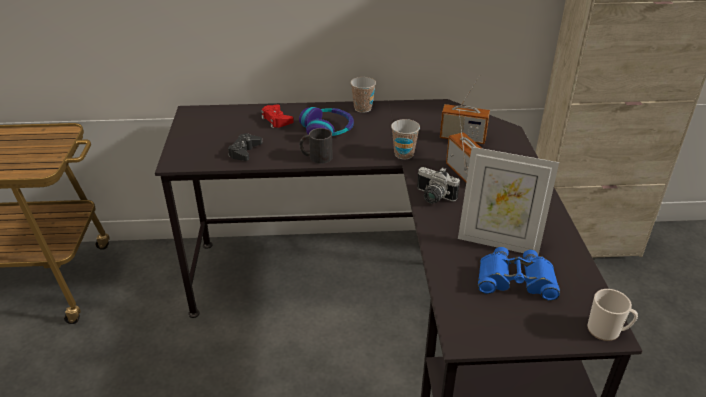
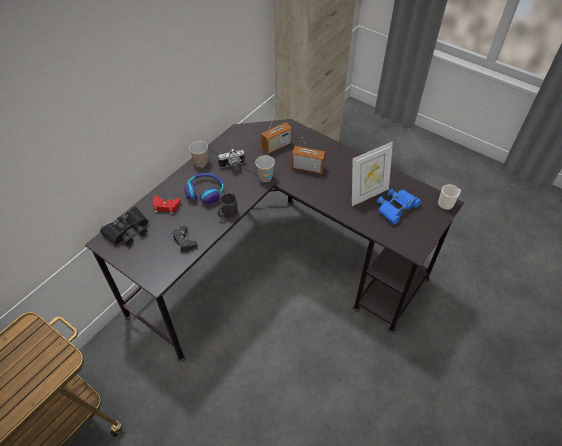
camera: 50 degrees left, 15 degrees up
camera [417,167,460,204] -> camera moved to [218,149,245,172]
none -> black binoculars [100,207,148,246]

